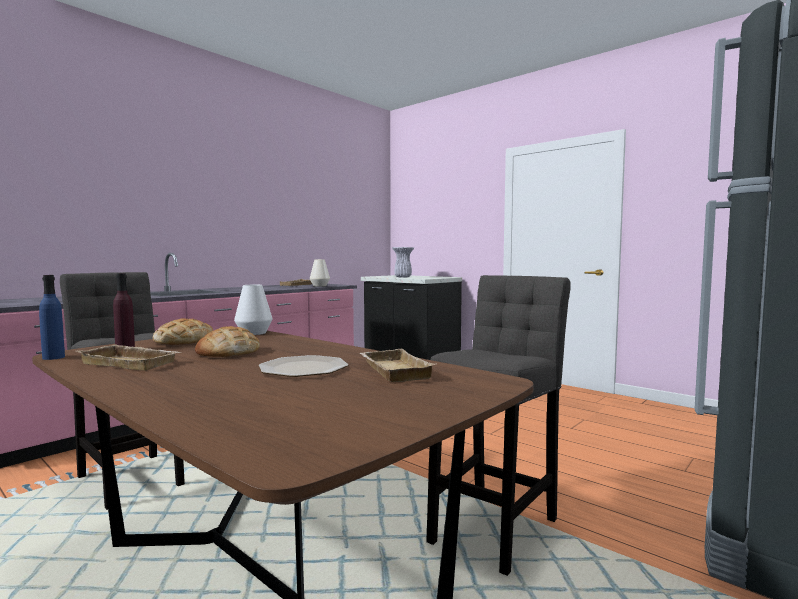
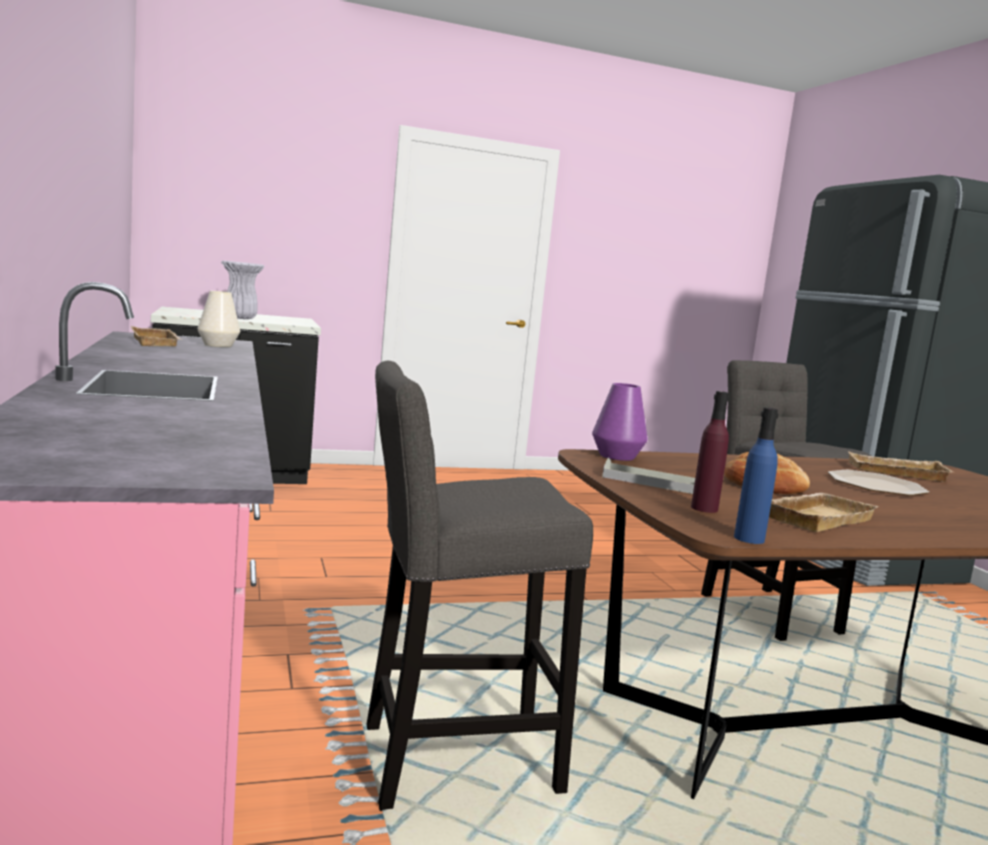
camera: 60 degrees left, 5 degrees up
bread [153,318,213,345] -> grey tray [602,457,695,494]
white vase [234,285,273,335] -> purple vase [592,383,648,461]

